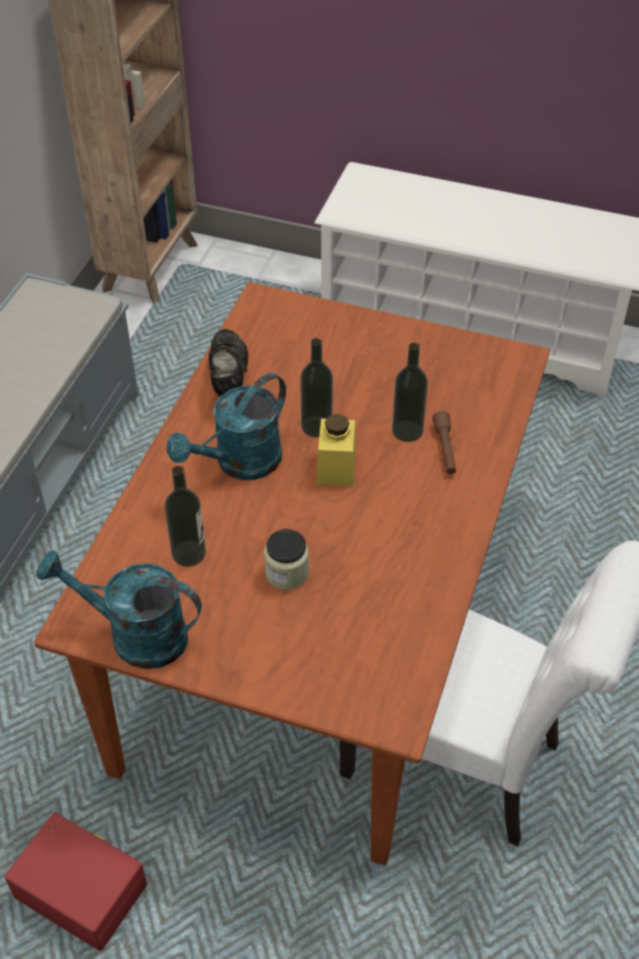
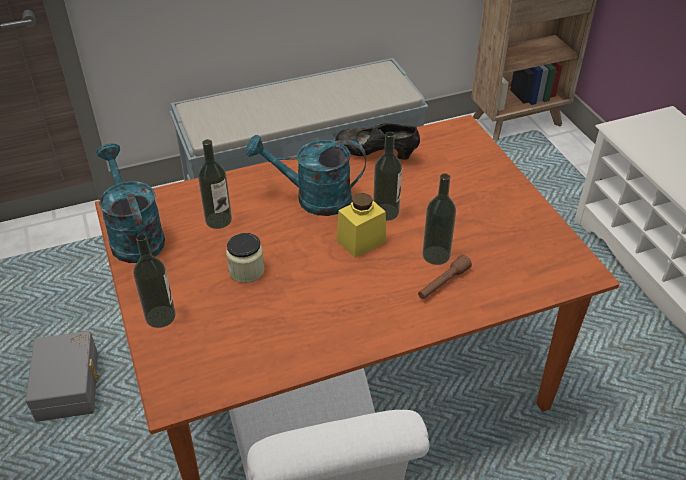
camera: 50 degrees right, 5 degrees down
red storage box [5,813,147,951] -> grey storage box [26,331,100,422]
black shoe [209,329,248,397] -> black shoe turned 120 degrees counterclockwise [335,123,420,160]
none -> bottle [134,234,176,328]

